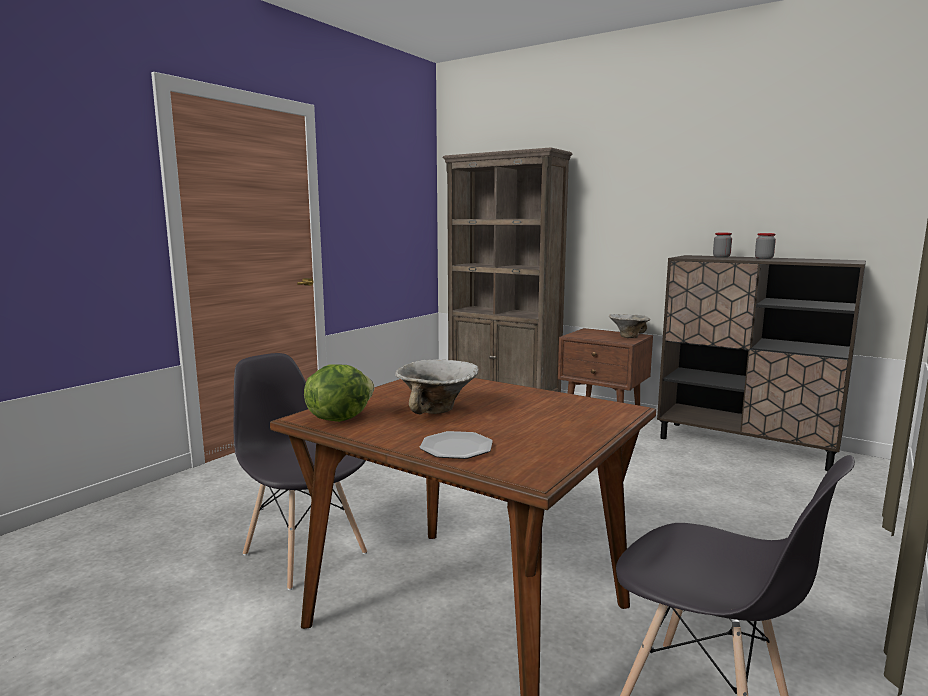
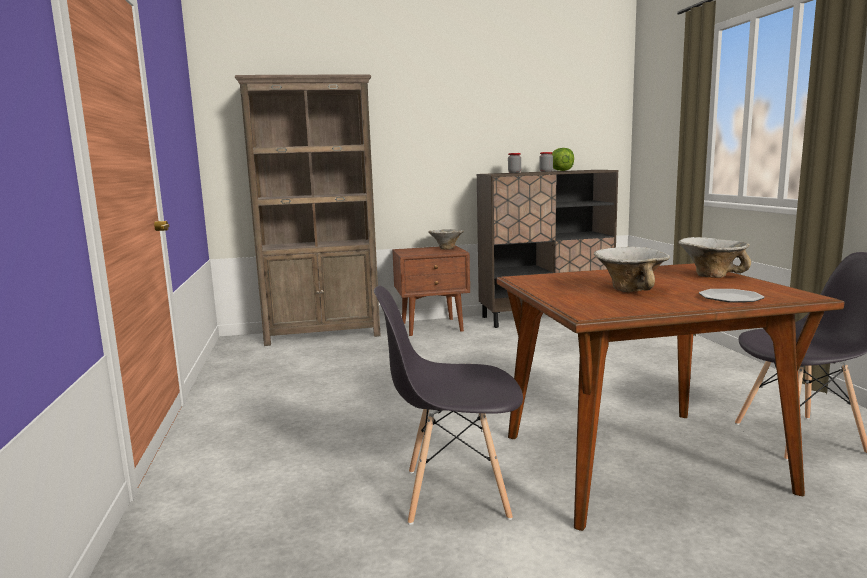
camera: 45 degrees left, 0 degrees up
lettuce [304,364,374,422] -> lettuce moved to [551,148,574,171]
none -> bowl [678,237,751,278]

